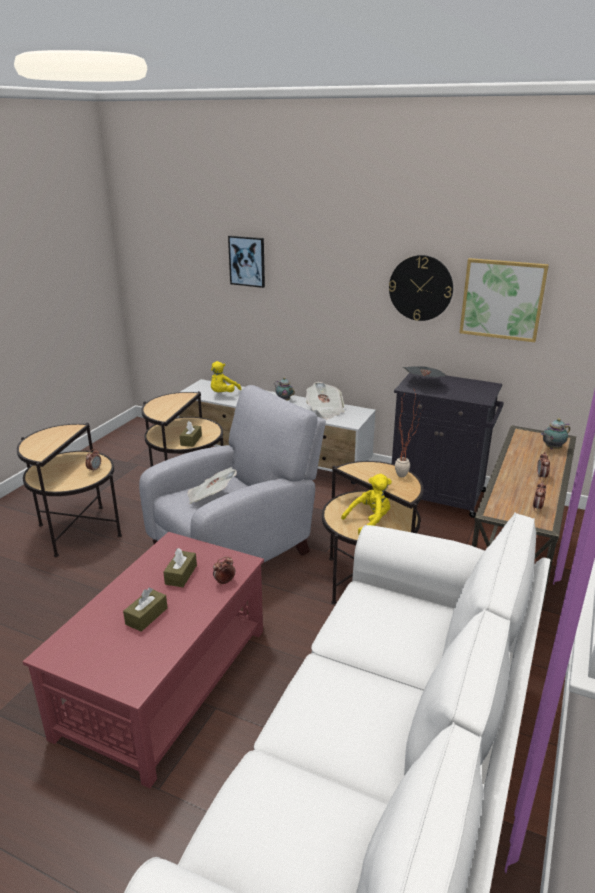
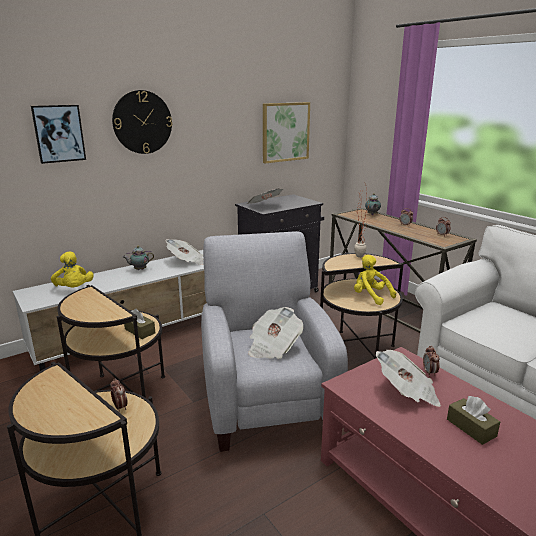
camera: 60 degrees left, 5 degrees down
brown tissue box [164,548,197,587] -> newspaper [376,350,441,407]
yellow plush toy [341,474,392,535] -> yellow plush toy turned 45 degrees counterclockwise [354,255,396,305]
wall clock [389,255,453,321] -> wall clock moved to [112,90,172,154]

